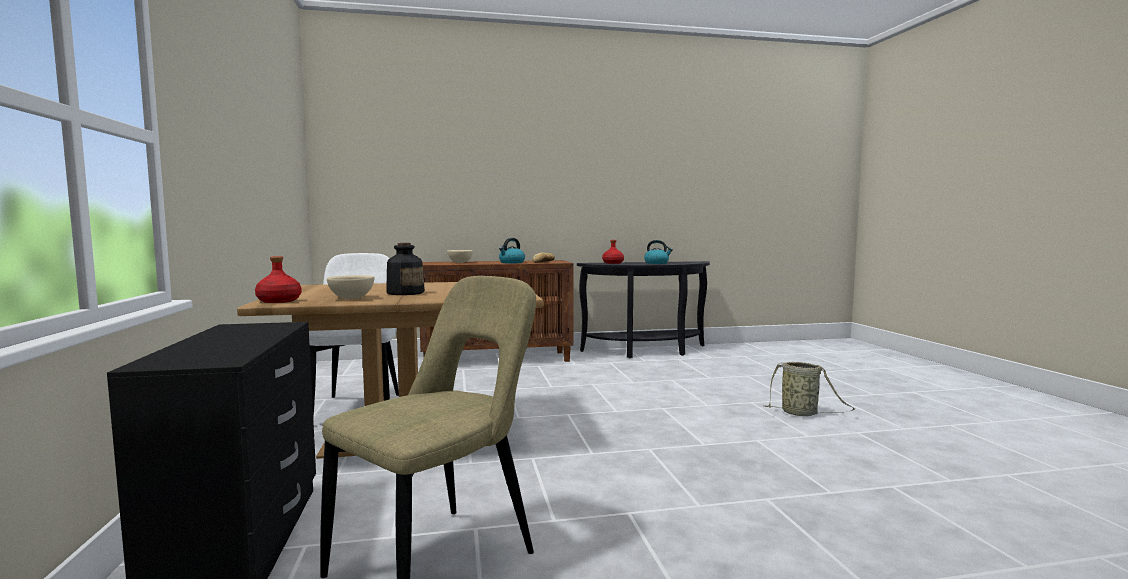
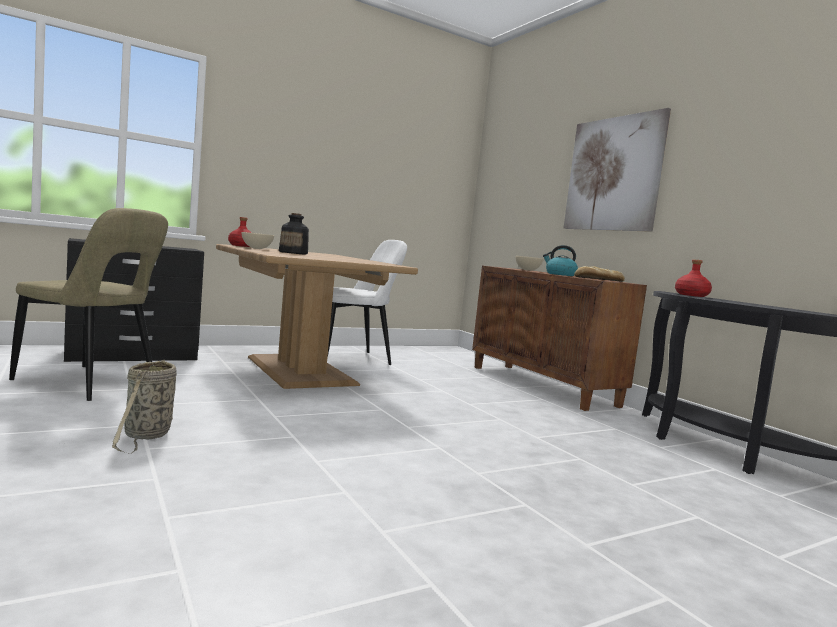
camera: 70 degrees right, 0 degrees up
kettle [644,240,672,264] -> none
basket [766,362,855,416] -> basket moved to [112,359,177,453]
none -> picture [563,108,671,232]

